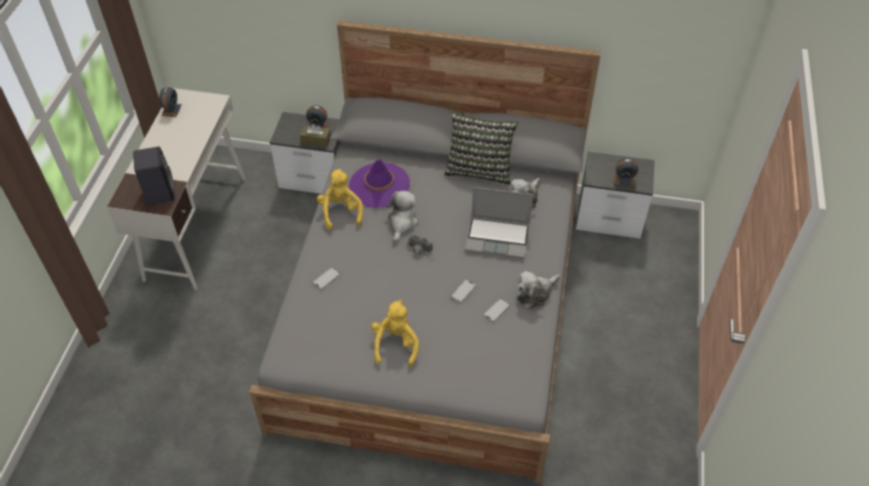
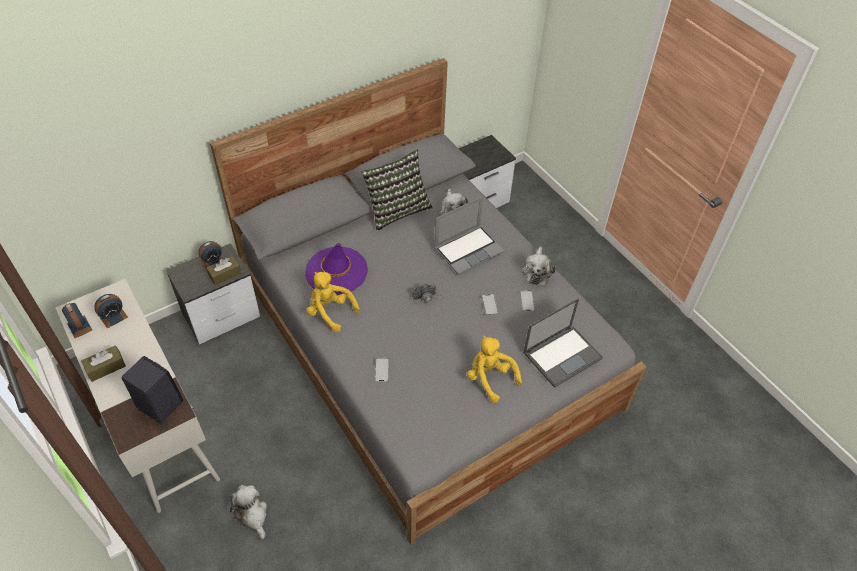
camera: 45 degrees left, 0 degrees up
plush toy [386,191,418,242] -> plush toy moved to [230,485,267,540]
alarm clock [614,158,638,185] -> alarm clock moved to [94,294,128,329]
none -> brown tissue box [81,345,126,382]
none -> laptop [524,298,603,388]

